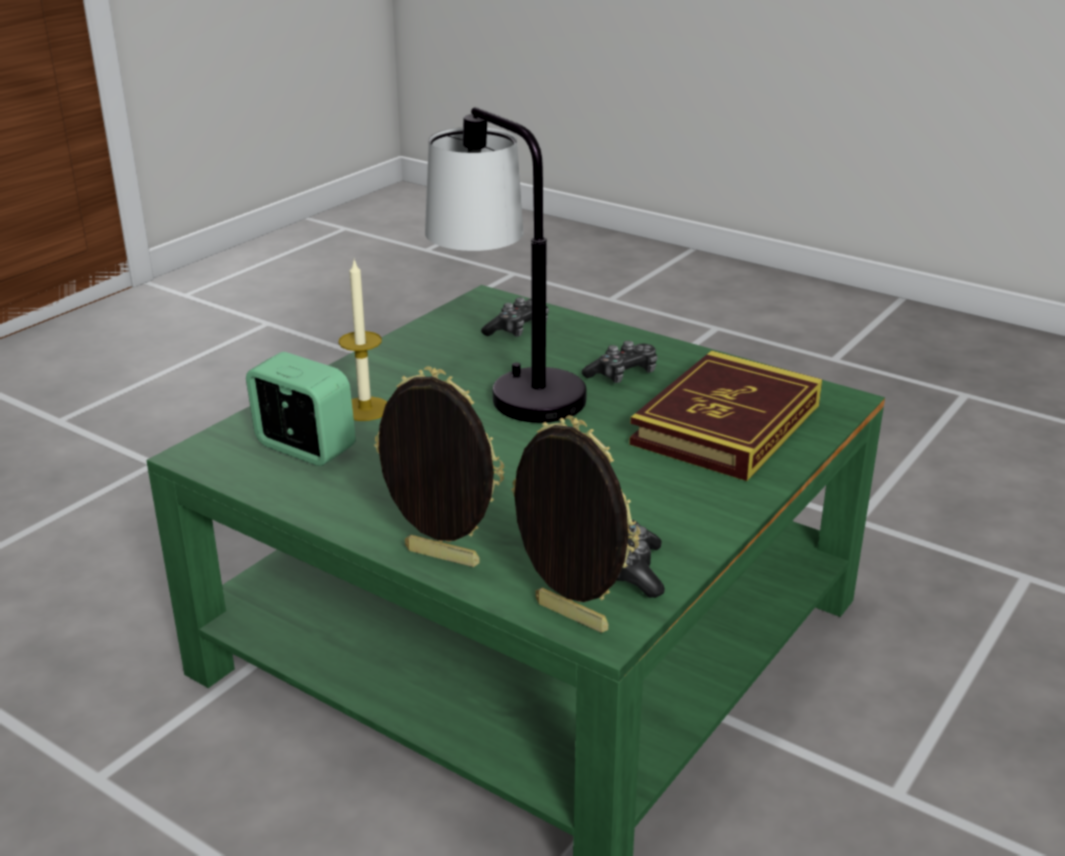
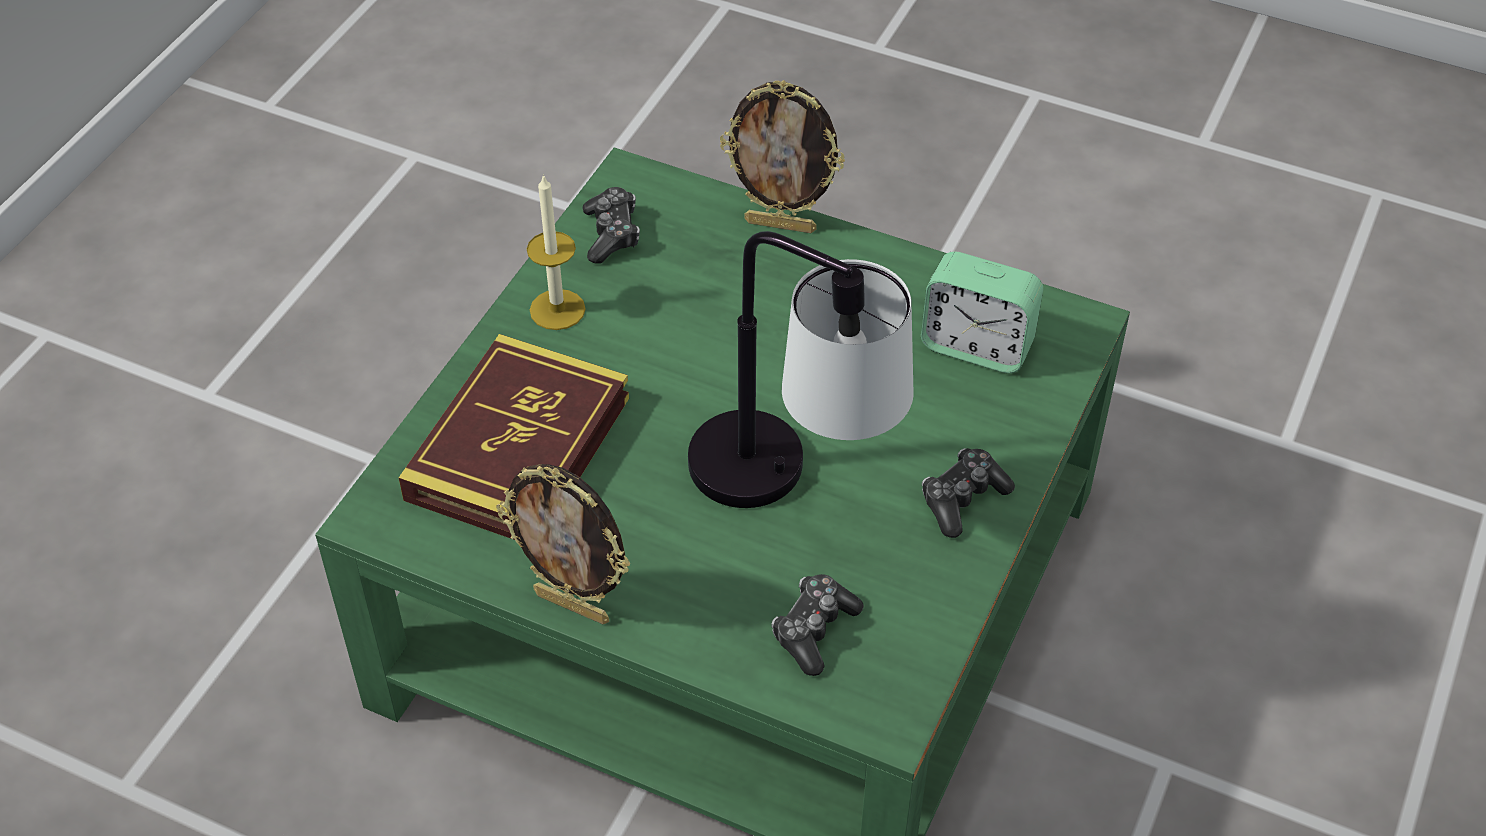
camera: 170 degrees right, 20 degrees up
candle [338,258,387,421] -> candle moved to [527,174,586,330]
picture frame [511,415,640,633] -> picture frame moved to [496,464,631,624]
game controller [582,341,657,383] -> game controller moved to [922,448,1015,538]

